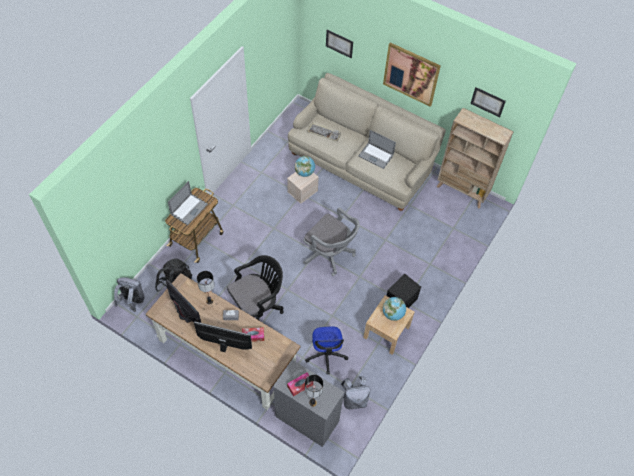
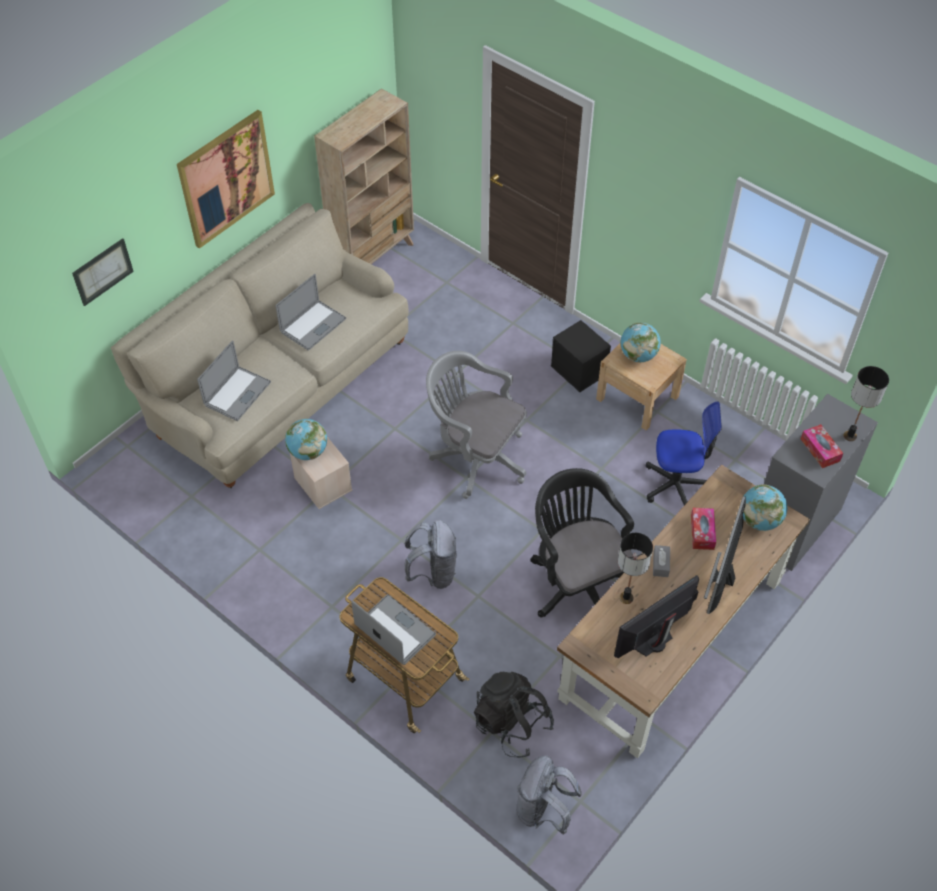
camera: 80 degrees left, 5 degrees down
grey office chair [303,207,360,276] -> grey office chair turned 105 degrees counterclockwise [426,351,527,499]
keyboard [307,122,341,142] -> laptop [197,340,271,421]
grey backpack [341,376,370,410] -> grey backpack moved to [404,520,457,589]
picture [470,87,506,117] -> none
none -> globe [743,484,787,531]

